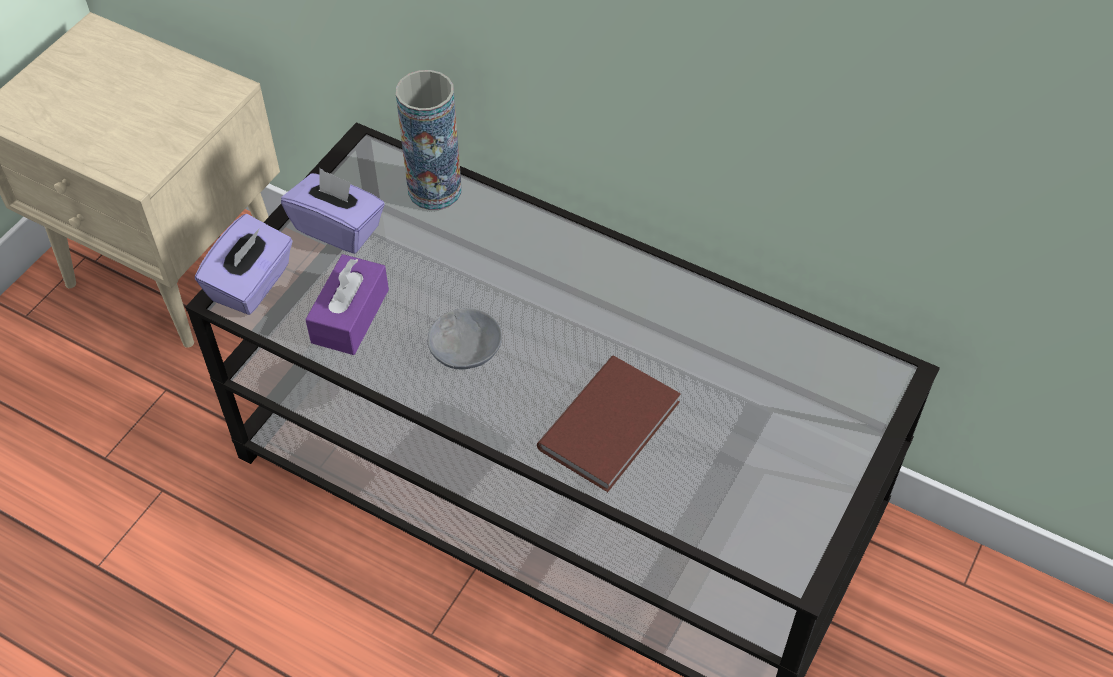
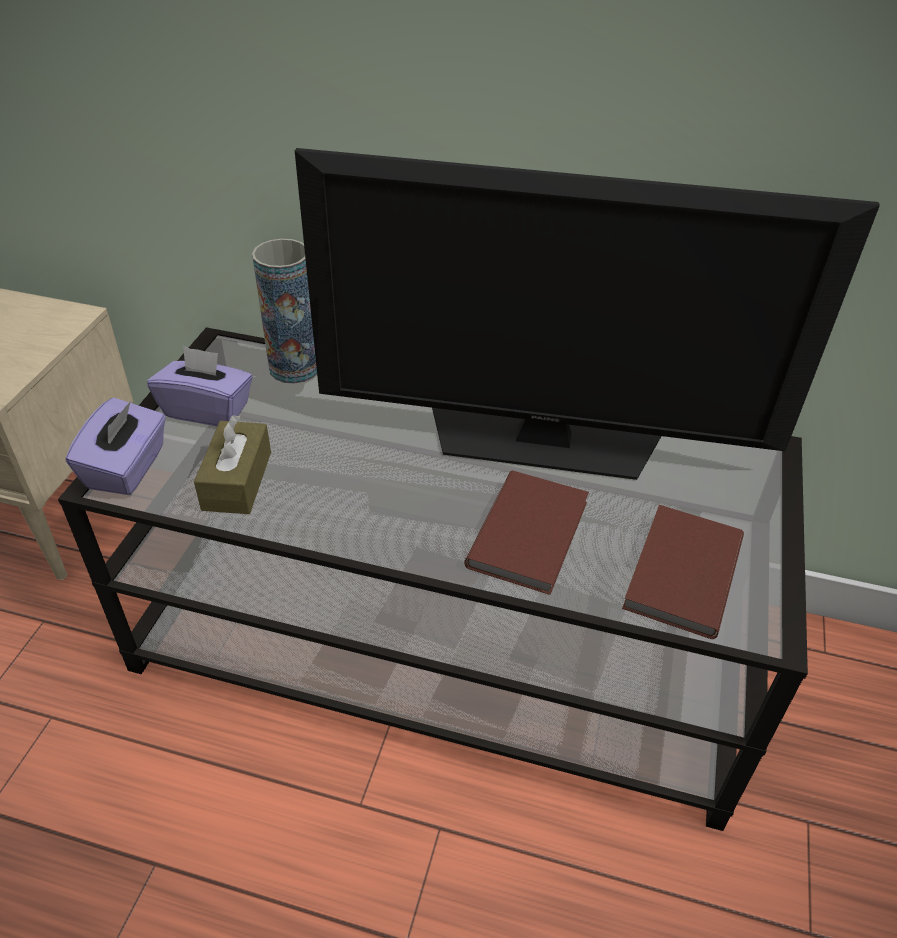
camera: 15 degrees left, 10 degrees down
purple tissue box [305,254,389,355] -> brown tissue box [194,415,271,514]
grey bowl [427,308,502,369] -> none
none -> television [295,148,880,480]
none -> brown book [622,505,744,639]

